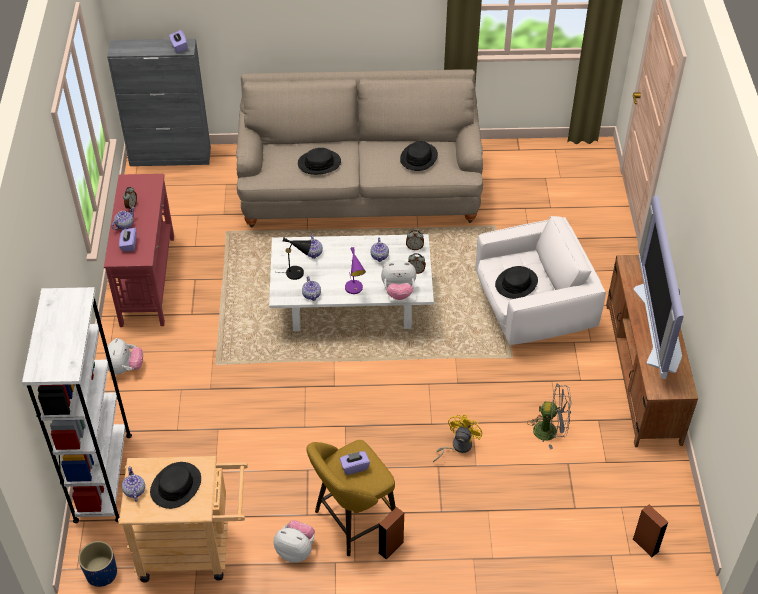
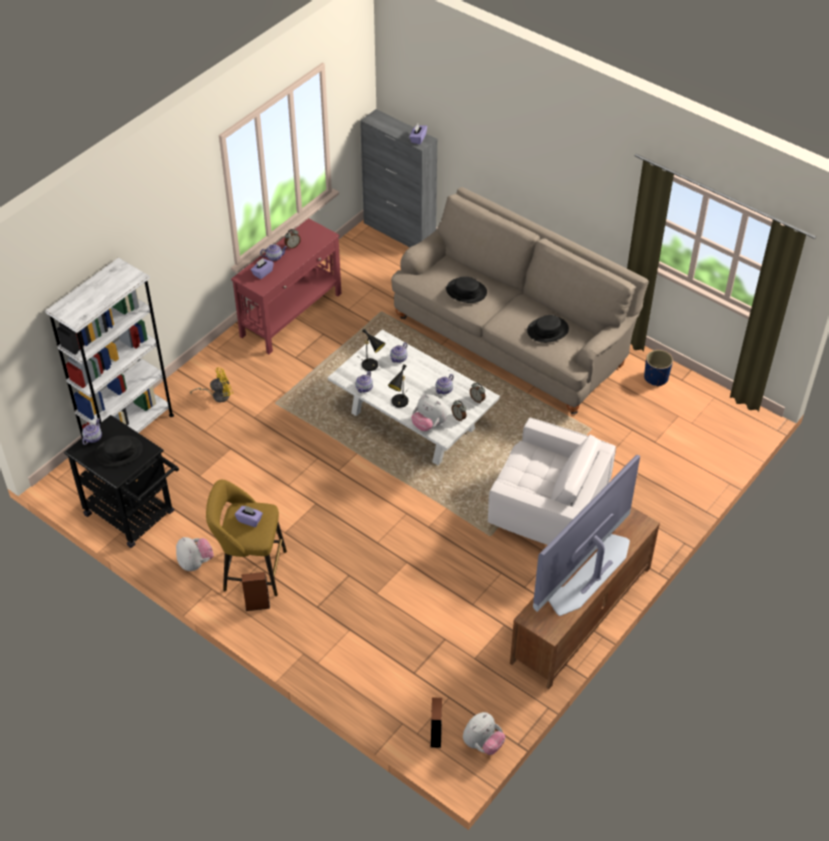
camera: 40 degrees right, 0 degrees up
blue planter [78,541,117,587] -> blue planter moved to [644,350,673,386]
plush toy [106,338,143,374] -> plush toy moved to [463,712,505,755]
beige cart [118,456,248,583] -> black cart [64,415,179,548]
purple table lamp [345,247,366,294] -> black table lamp [388,364,409,408]
yellow fan [433,414,482,462] -> yellow fan moved to [190,367,233,403]
black hat [495,266,538,299] -> none
grey fan [527,384,571,449] -> none

